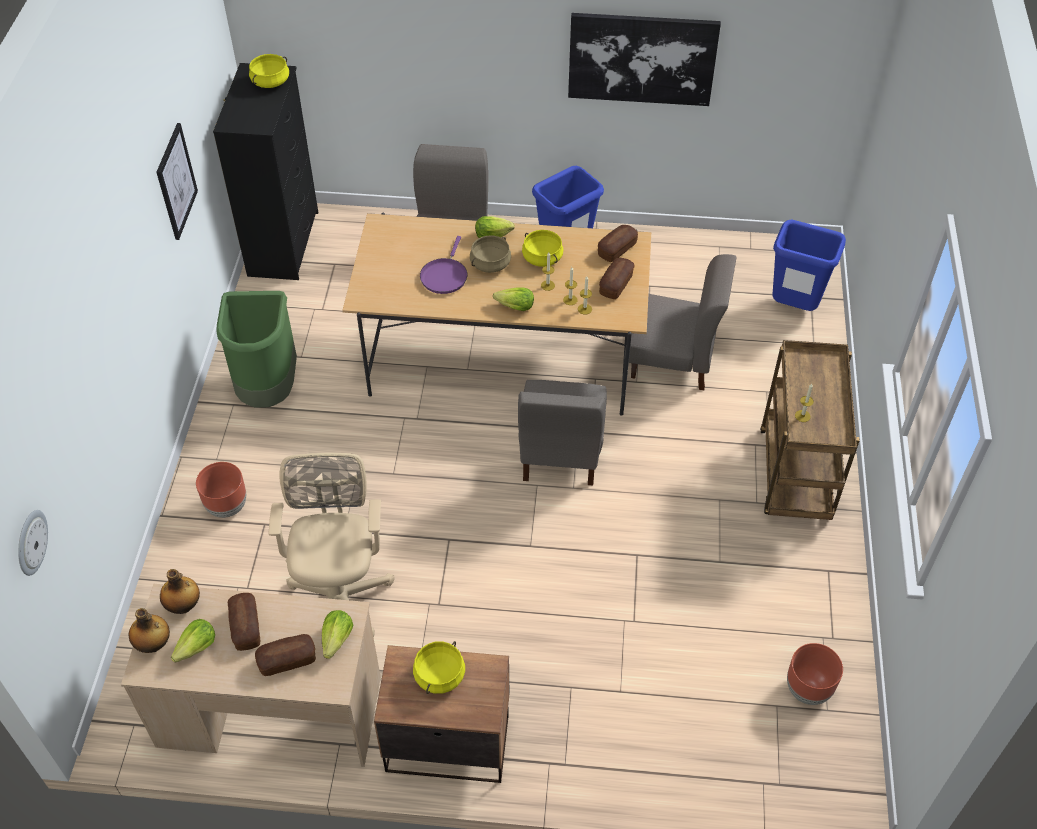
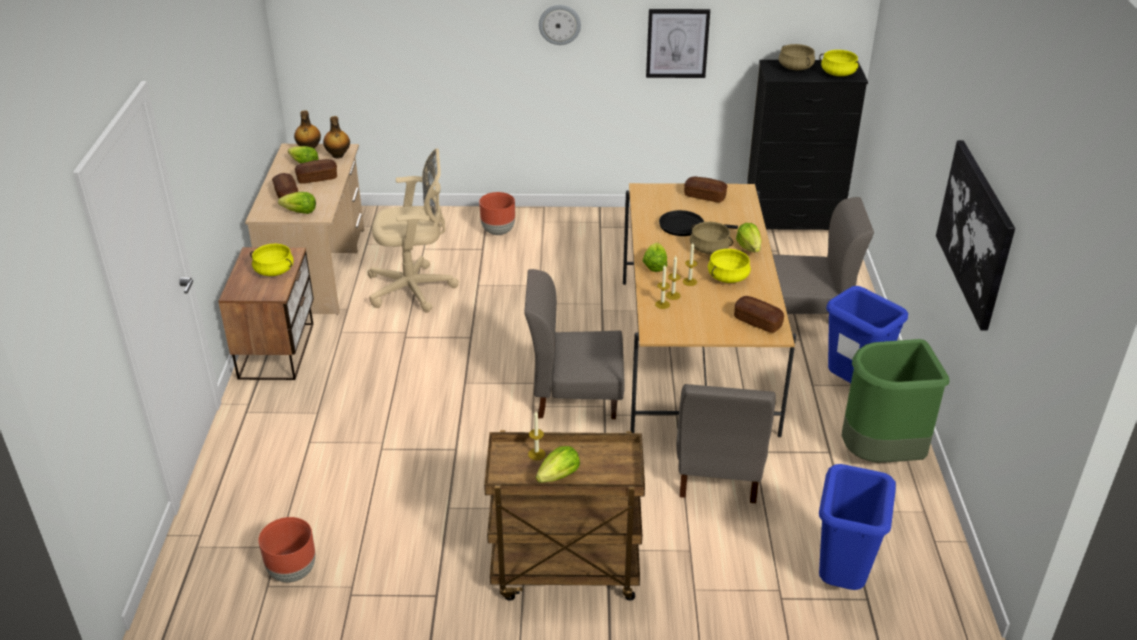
camera: 85 degrees right, 15 degrees down
wall clock [18,510,48,576] -> wall clock moved to [539,5,581,45]
green trash can [216,291,297,408] -> green trash can moved to [842,339,950,463]
purple frying pan [420,236,467,294] -> black frying pan [659,210,738,236]
bread [599,258,635,299] -> bread moved to [684,177,727,202]
none -> lettuce [536,446,580,483]
none -> beige cooking pot [779,44,815,70]

